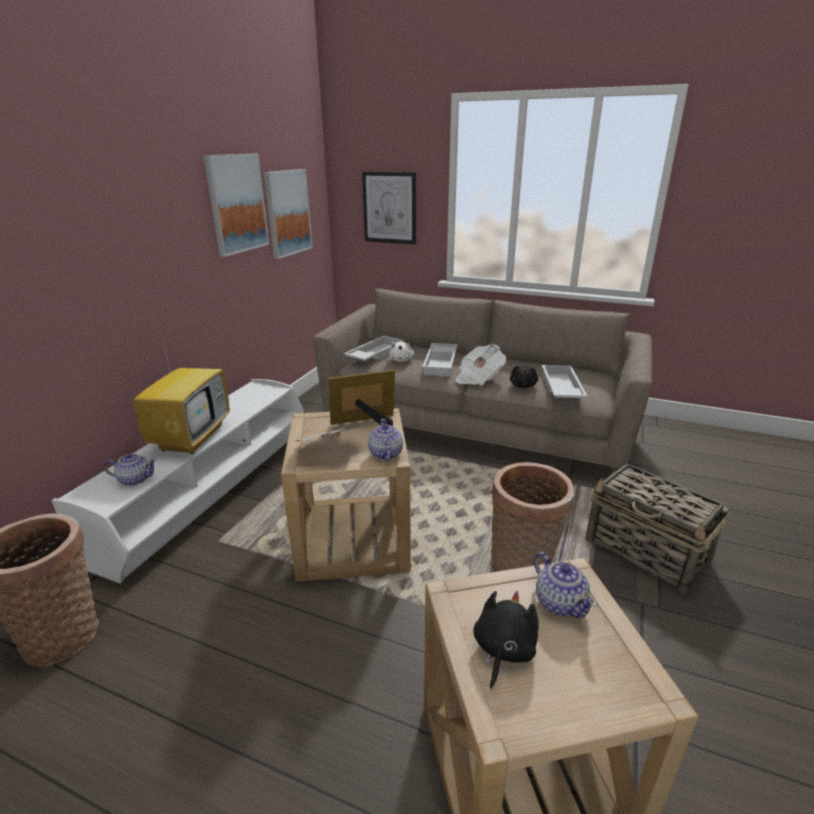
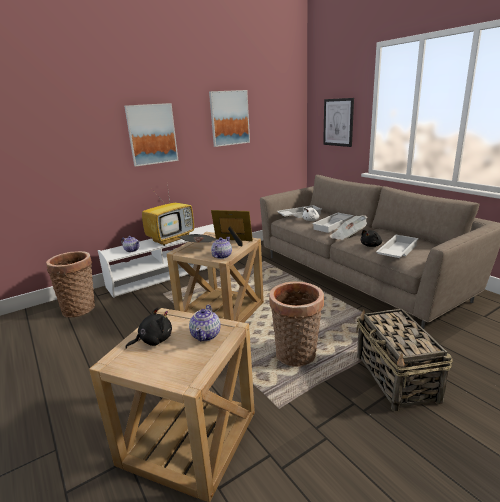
camera: 35 degrees right, 5 degrees down
picture [264,169,313,259] -> picture moved to [124,103,178,167]

